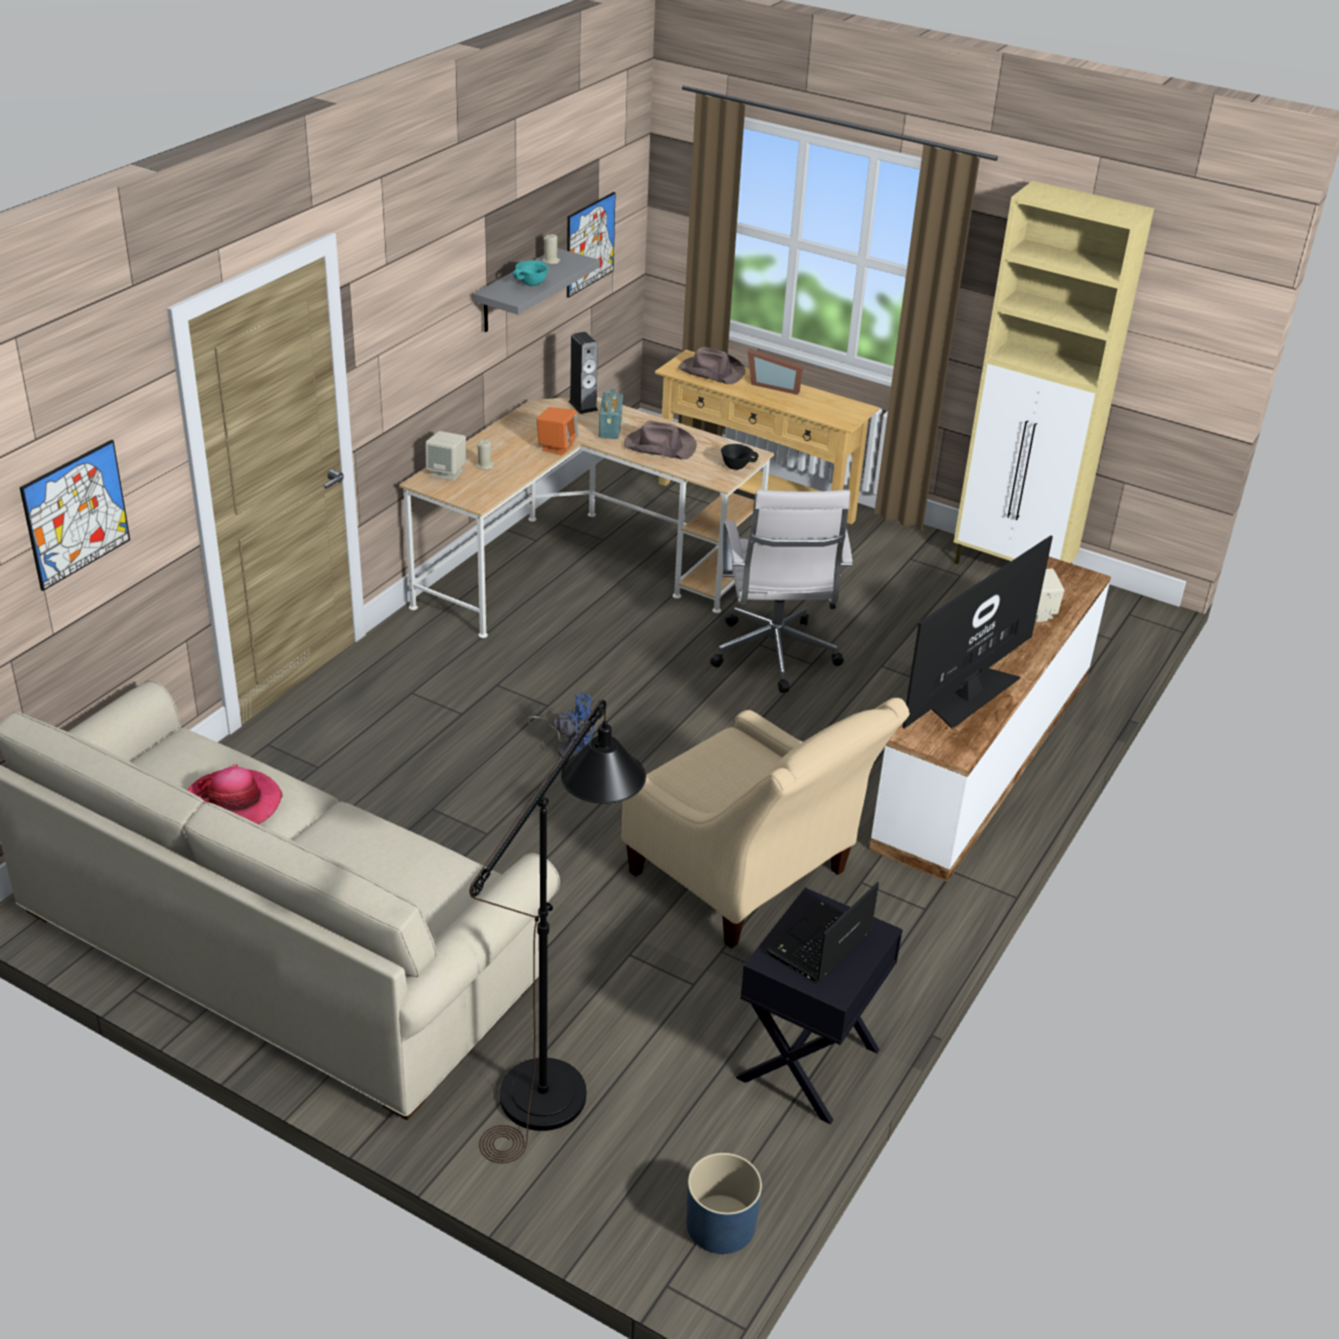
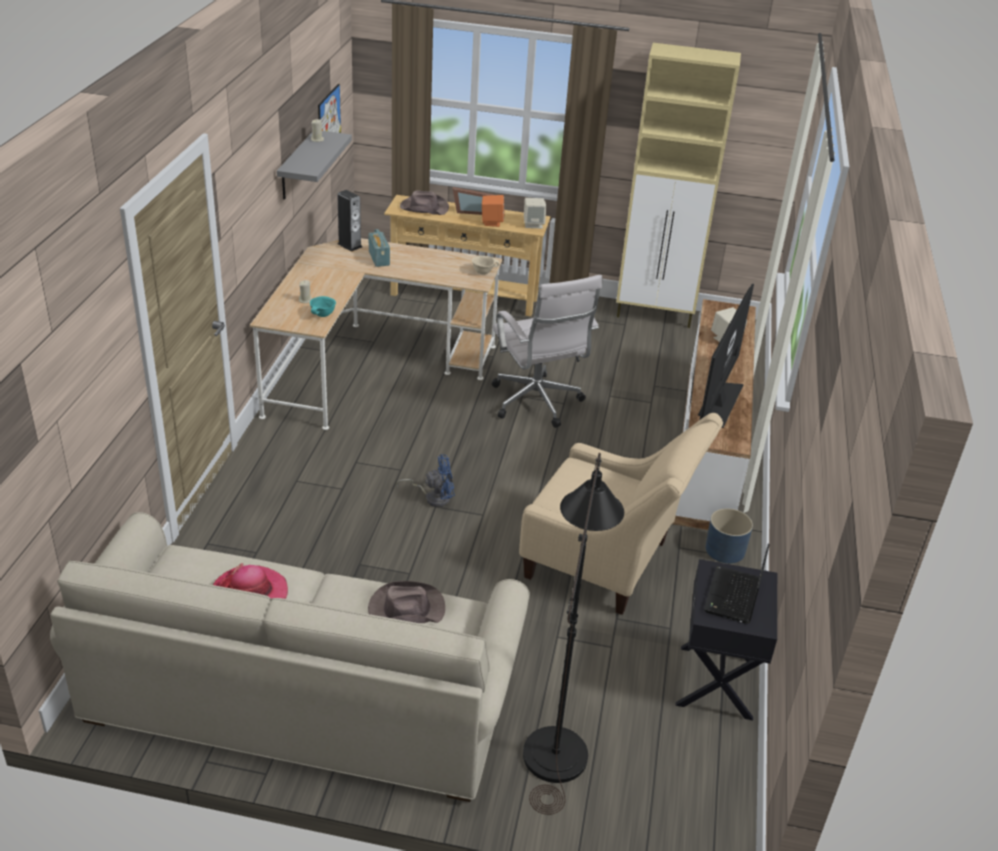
camera: 20 degrees left, 0 degrees up
picture [20,439,130,591] -> none
beige speaker [426,431,466,480] -> beige speaker moved to [524,198,546,228]
turquoise bowl [513,260,549,286] -> turquoise bowl moved to [310,296,336,317]
orange speaker [537,407,578,455] -> orange speaker moved to [482,195,505,227]
brown hat [624,421,697,460] -> brown hat moved to [368,581,445,623]
blue planter [686,1153,762,1254] -> blue planter moved to [705,508,753,564]
black bowl [721,444,758,470] -> beige bowl [472,256,499,274]

